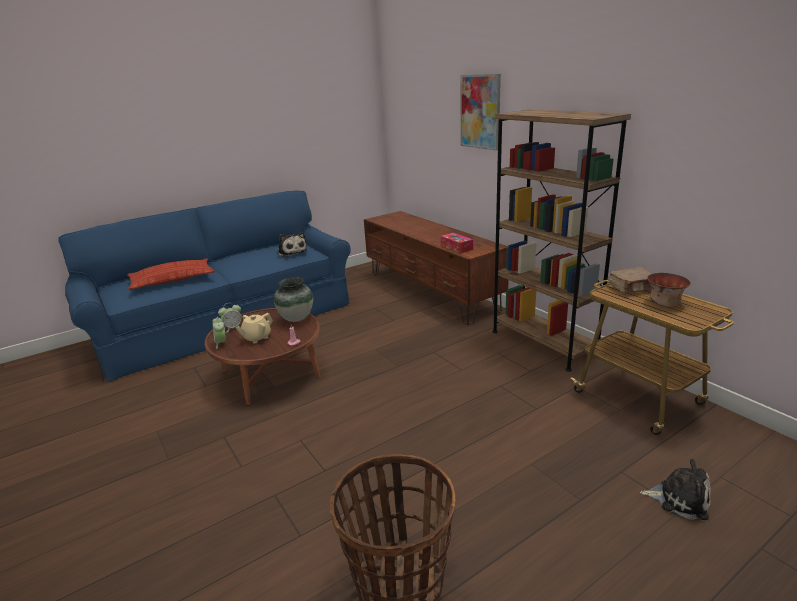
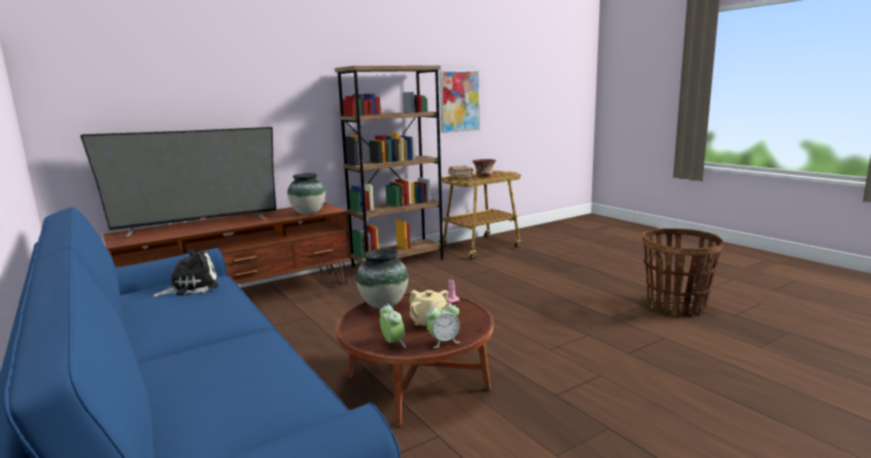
camera: 90 degrees left, 10 degrees down
pillow [127,258,215,290] -> none
tissue box [441,233,473,253] -> vase [287,173,326,215]
picture [460,74,501,151] -> picture moved to [440,70,480,133]
plush toy [640,459,711,520] -> none
none -> television [80,127,276,238]

